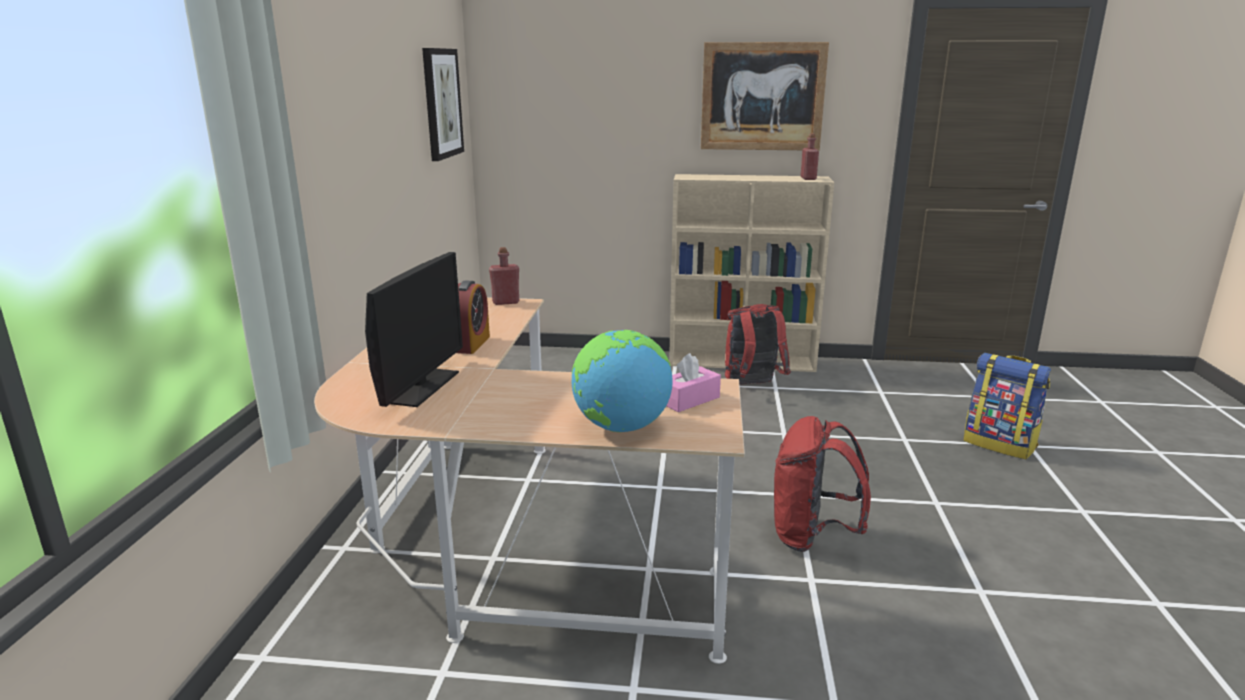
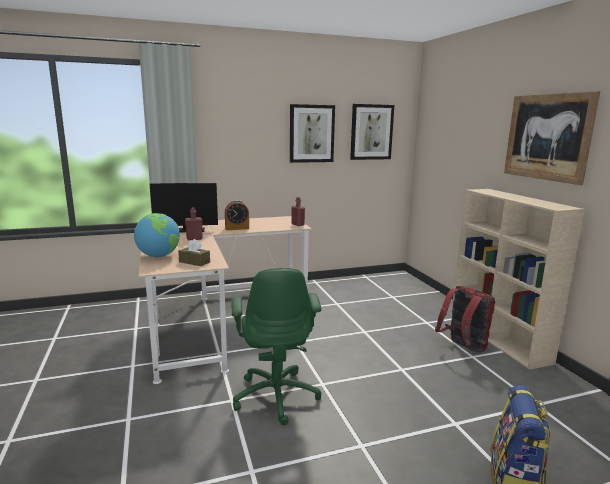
camera: 65 degrees right, 5 degrees down
pink tissue box [666,353,721,412] -> brown tissue box [178,239,210,266]
red backpack [774,416,871,552] -> green office chair [232,268,322,425]
red bottle [800,134,819,180] -> red bottle moved to [185,208,203,240]
none -> picture [290,104,335,163]

